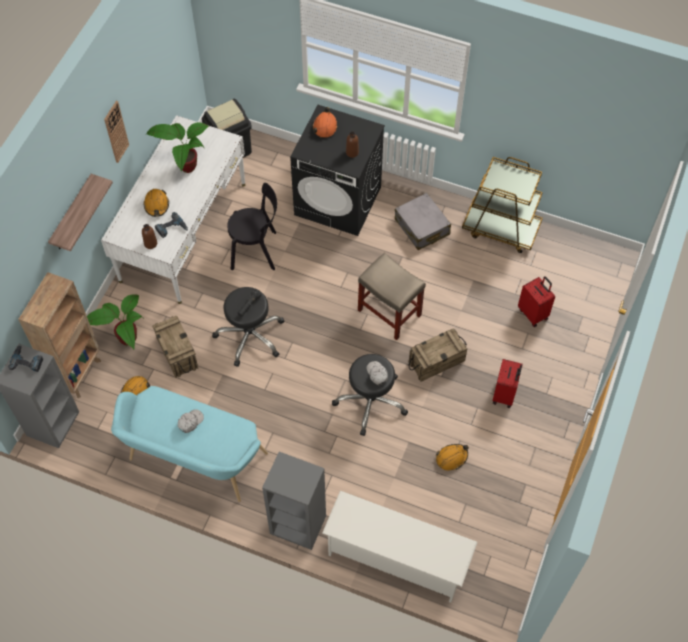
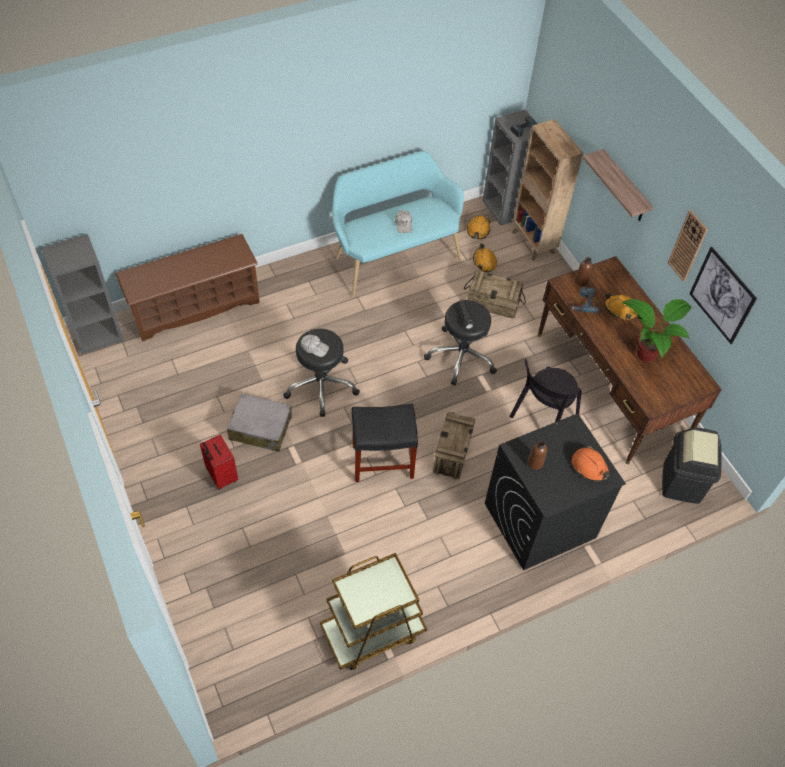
camera: 130 degrees right, 5 degrees down
potted plant [87,294,143,349] -> none
white desk [101,115,245,304] -> brown desk [538,256,722,464]
grey bookcase [262,452,326,550] -> grey bookcase moved to [41,234,124,354]
white shoe rack [322,491,478,603] -> brown shoe rack [115,234,260,341]
beige stool [358,253,426,340] -> black stool [352,404,418,482]
grey suitcase [395,193,451,250] -> grey suitcase moved to [227,393,292,452]
crate [409,328,468,382] -> crate moved to [433,412,476,480]
orange hard hat [436,444,469,471] -> orange hard hat moved to [467,215,491,239]
red suitcase [518,276,555,327] -> none
none -> picture [689,247,757,344]

